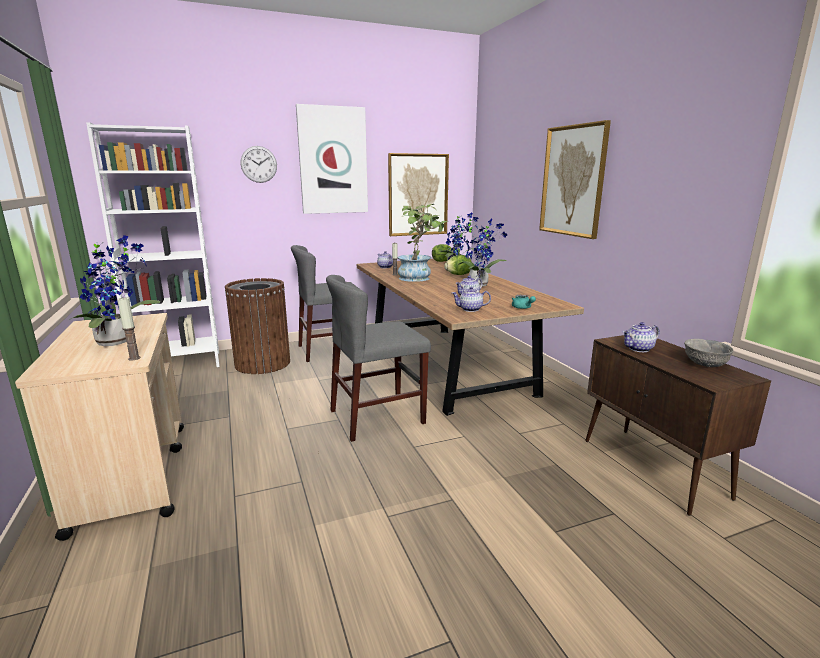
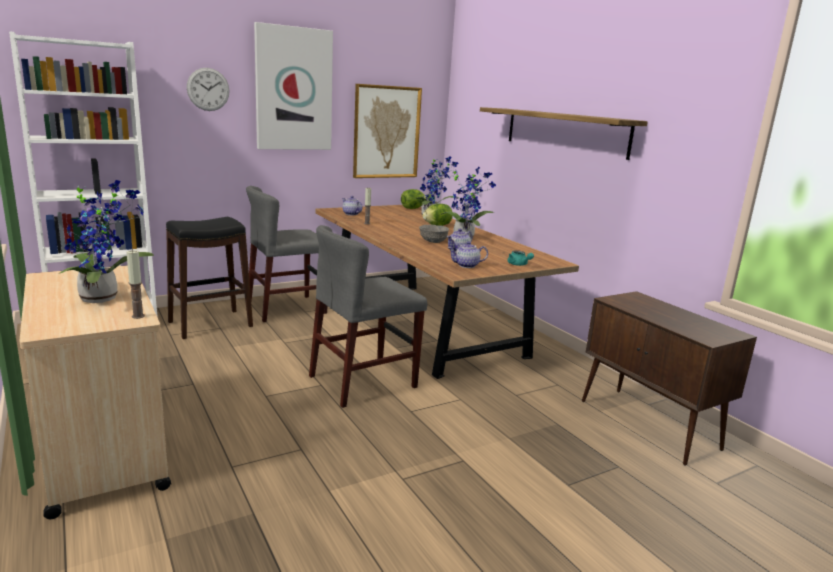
camera: 10 degrees left, 0 degrees up
brown trash can [225,278,290,374] -> black stool [166,217,253,339]
potted plant [398,204,448,282] -> none
picture [539,120,611,239] -> shelf [480,107,648,160]
teapot [623,322,660,352] -> none
grey bowl [684,339,734,367] -> grey bowl moved to [419,225,449,243]

